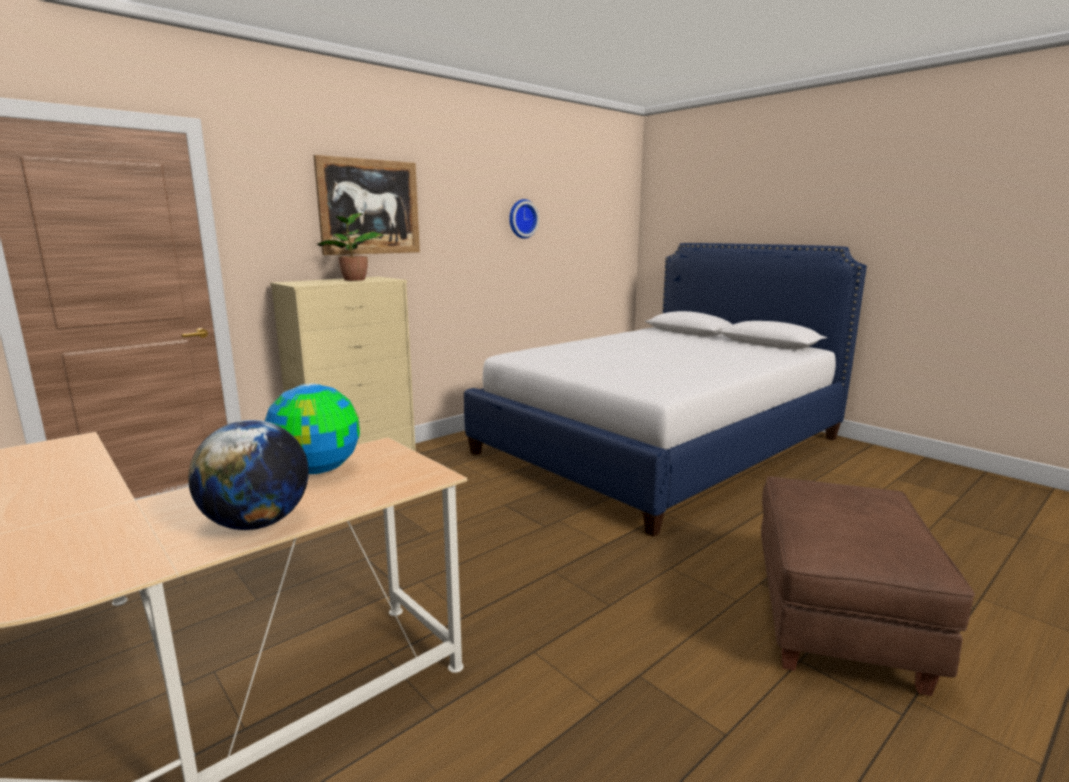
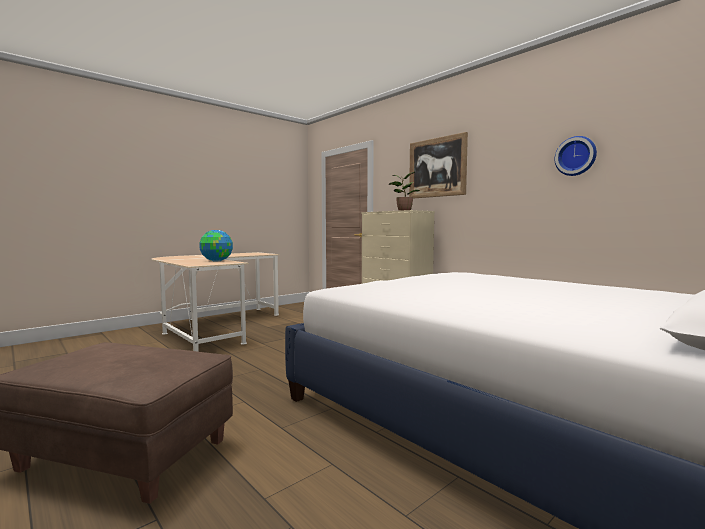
camera: 90 degrees right, 10 degrees down
globe [188,420,309,530] -> none

